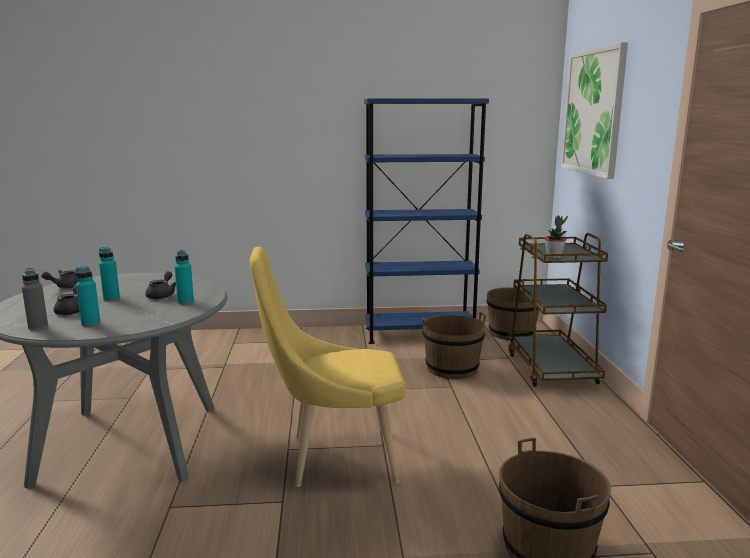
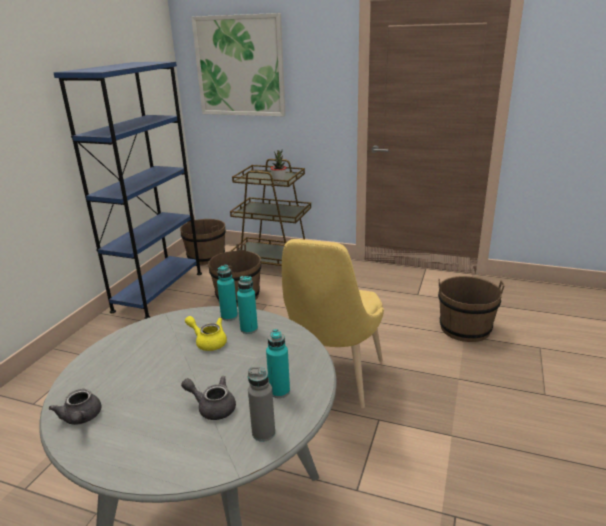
camera: 65 degrees left, 10 degrees up
turquoise bottle [99,247,120,301] -> turquoise bottle moved to [217,265,238,321]
grey teapot [146,271,176,299] -> yellow teapot [185,316,227,351]

